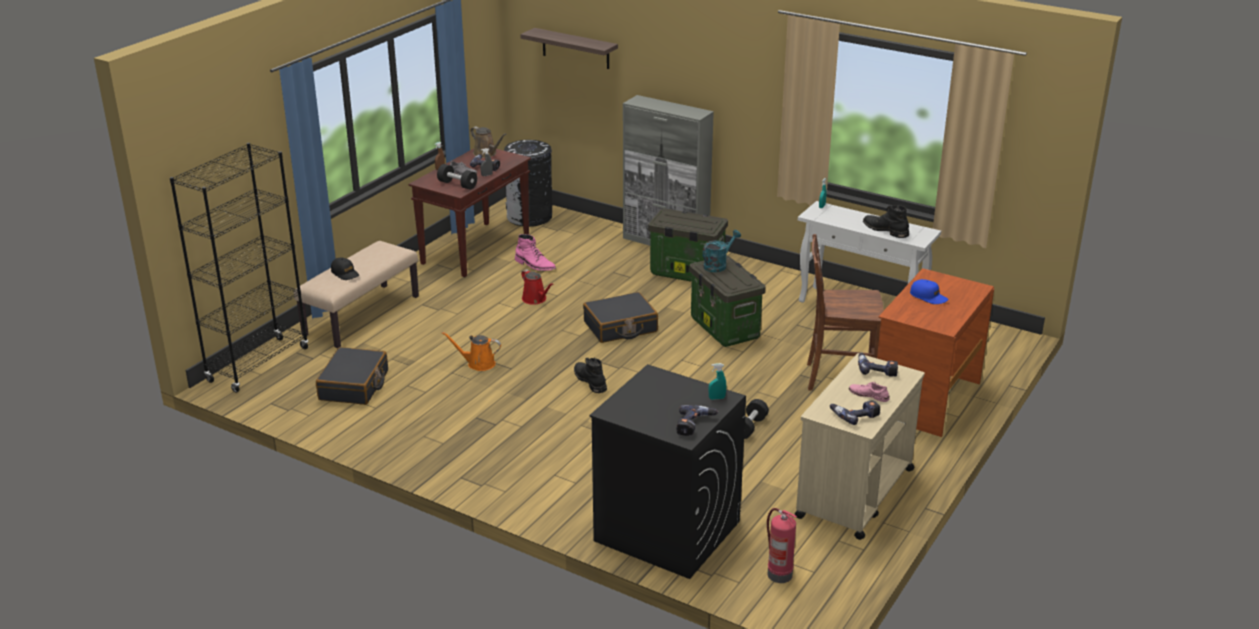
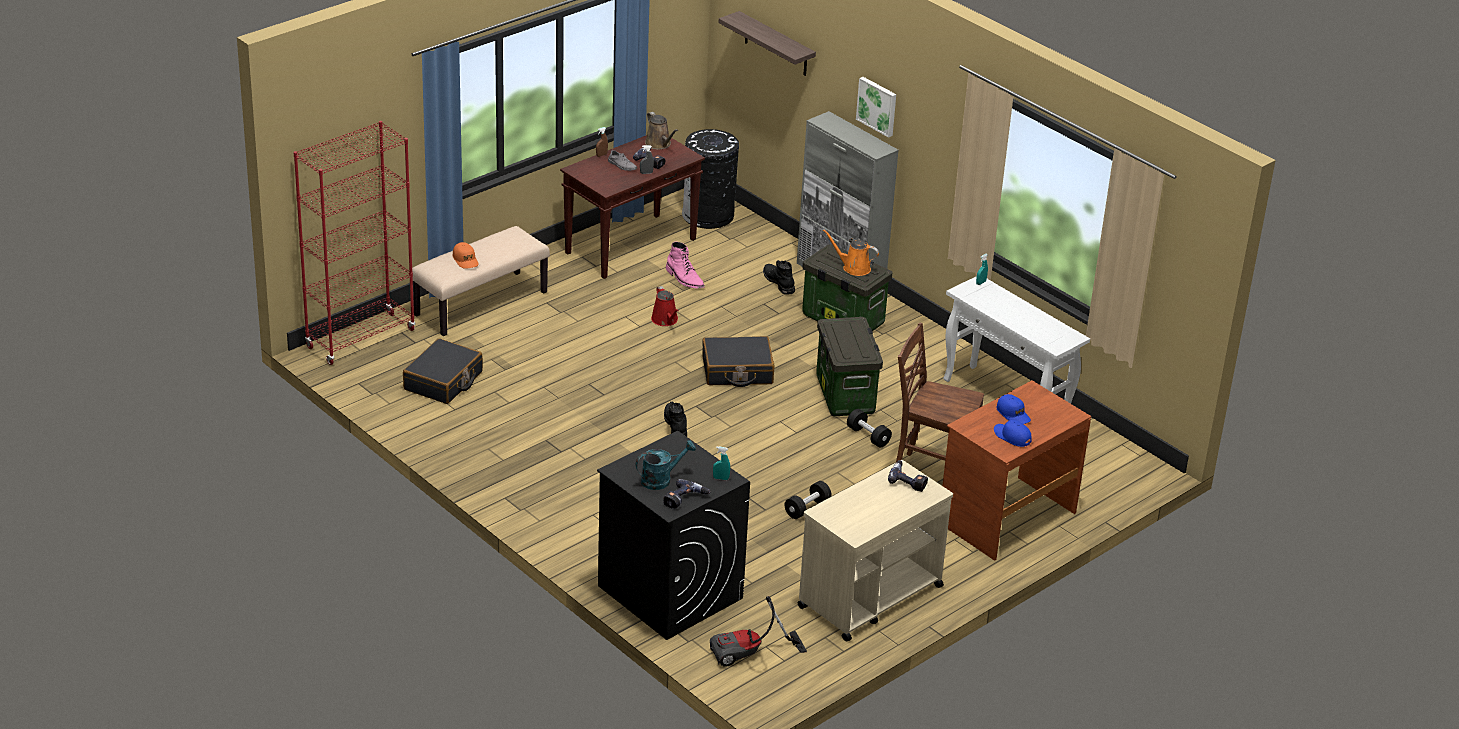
camera: 15 degrees right, 5 degrees up
black bookcase [170,143,309,393] -> red bookcase [294,121,415,365]
black cap [331,257,359,280] -> orange cap [453,242,478,269]
black dumbbell [437,164,477,190] -> black dumbbell moved to [847,409,892,448]
orange watering can [442,332,501,371] -> orange watering can moved to [823,229,879,276]
turquoise watering can [702,230,741,272] -> turquoise watering can moved to [636,440,696,490]
fire extinguisher [767,508,797,583] -> vacuum cleaner [710,596,807,667]
power drill [830,400,880,425] -> none
pink shoe [849,382,890,402] -> none
black boot [863,205,909,238] -> black boot moved to [763,260,795,295]
none -> picture [856,77,896,138]
none -> blue cap [994,420,1032,447]

